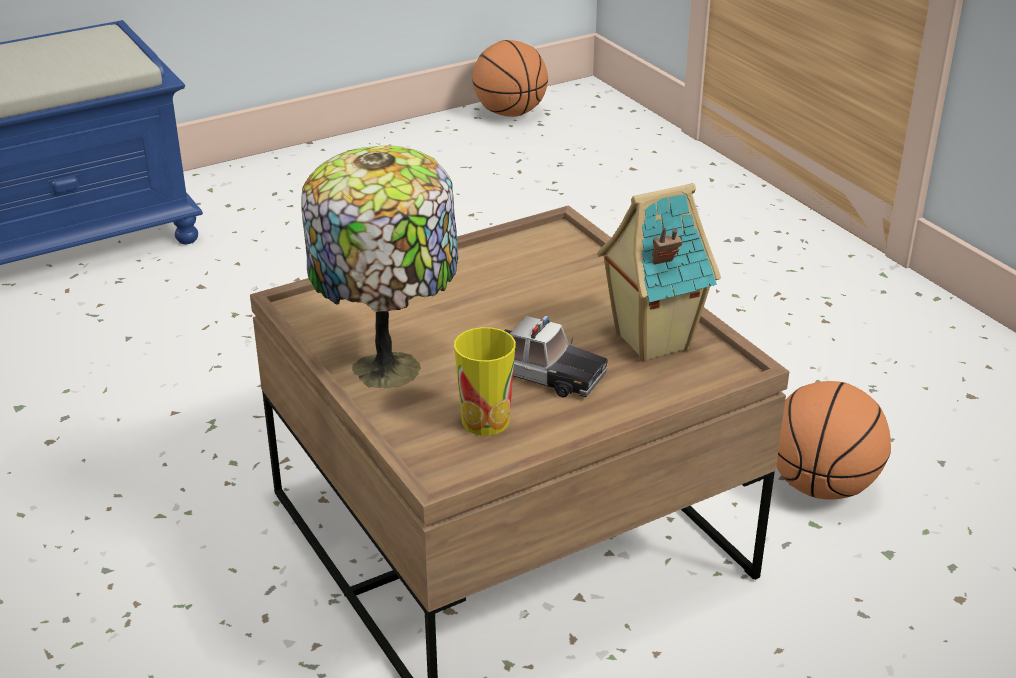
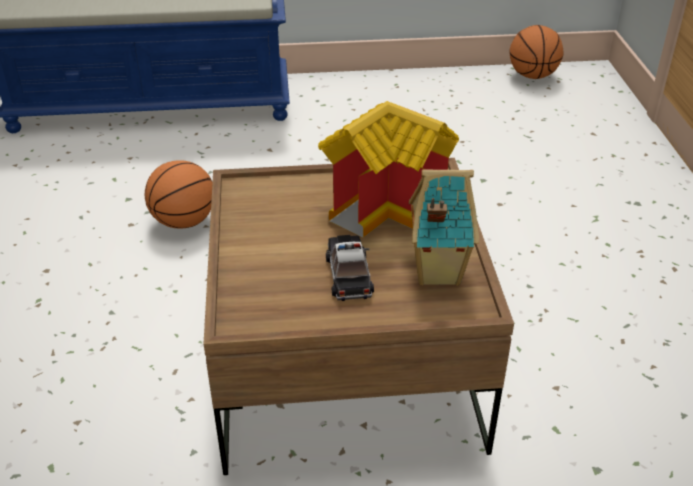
camera: 25 degrees right, 5 degrees up
table lamp [301,146,458,388] -> none
cup [454,327,516,436] -> none
toy car [504,316,608,397] -> toy car turned 150 degrees counterclockwise [326,235,374,301]
basketball [776,381,891,500] -> basketball moved to [145,160,213,229]
none -> toy house [318,101,459,237]

